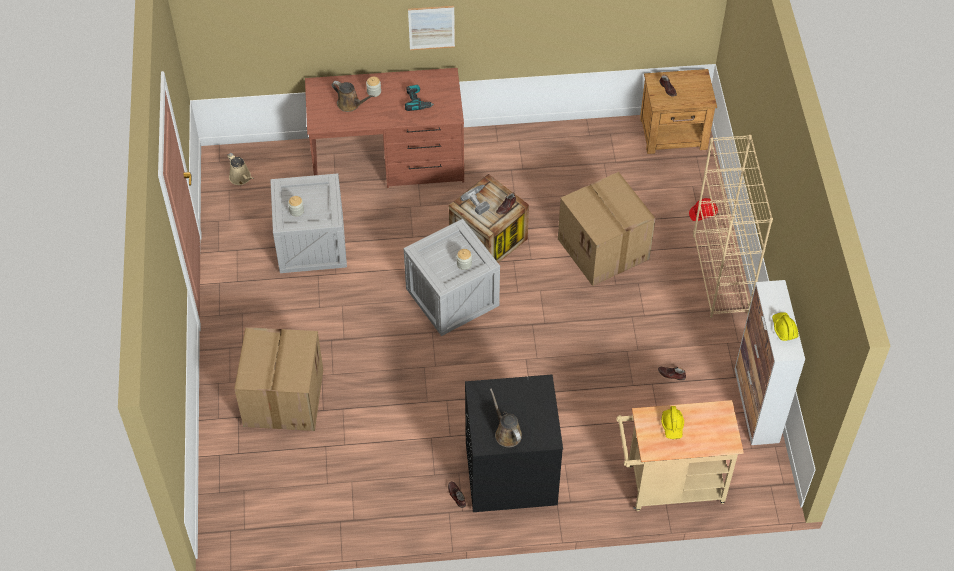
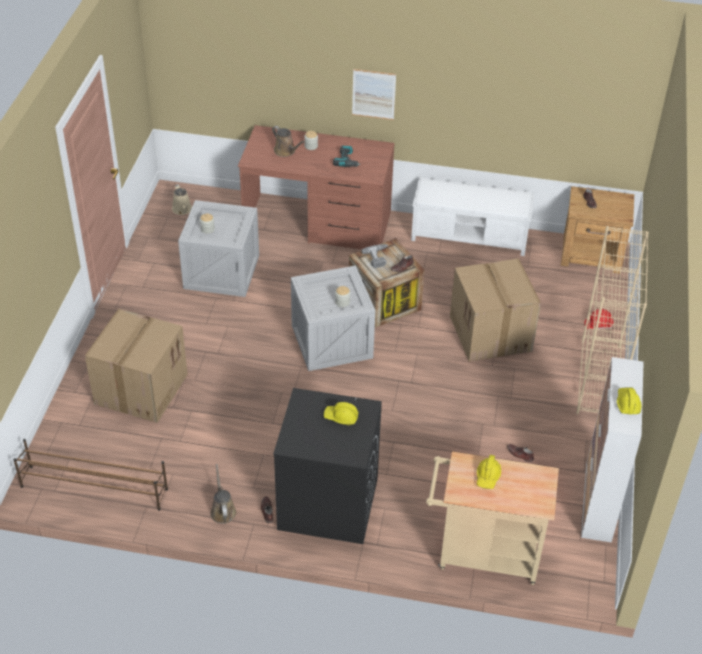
camera: 15 degrees right, 10 degrees down
brown watering can [490,388,522,447] -> brown watering can moved to [210,464,236,524]
none -> brown shoe rack [13,439,168,511]
none -> yellow hard hat [324,402,359,425]
none -> white bench [411,178,534,256]

